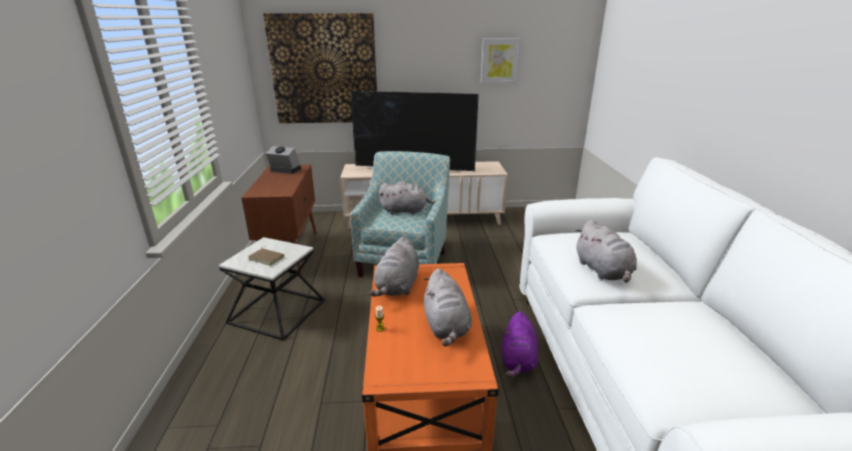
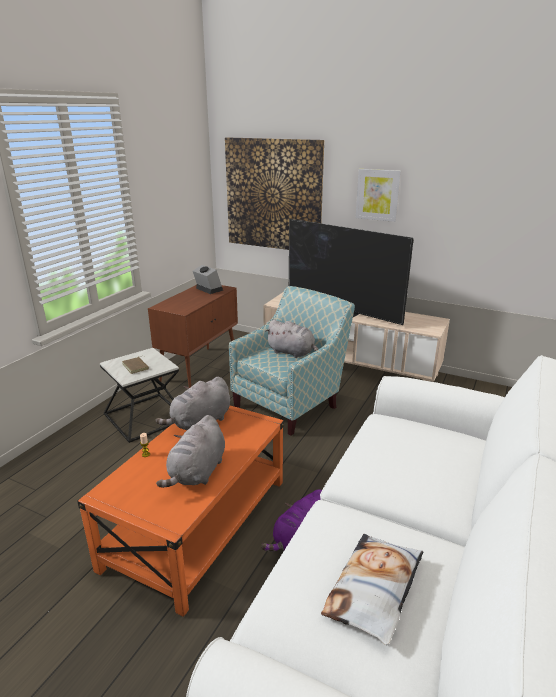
camera: 30 degrees right, 0 degrees up
picture [481,38,521,84] -> picture moved to [356,169,401,222]
grey plush toy [575,220,637,283] -> none
none -> pillow [321,534,424,646]

